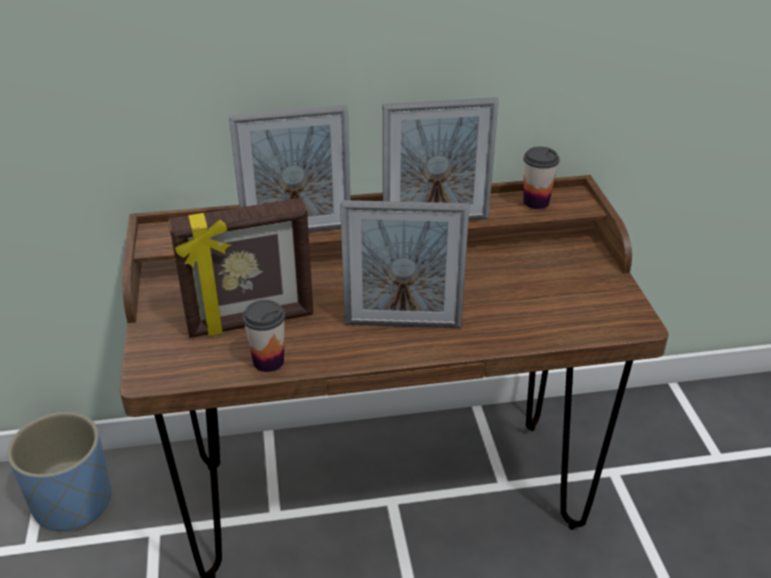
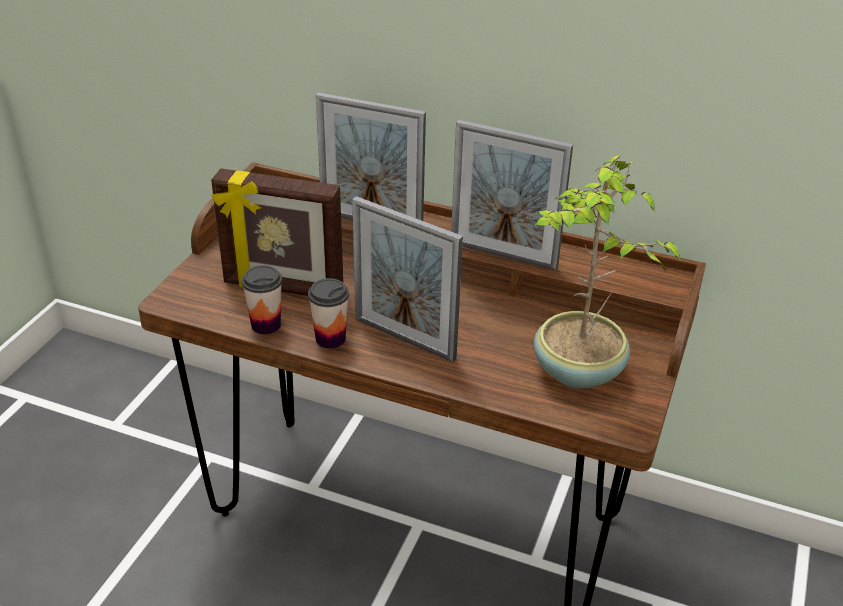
camera: 30 degrees right, 0 degrees up
blue planter [7,412,112,531] -> none
cup [523,147,560,209] -> cup moved to [308,278,349,349]
none -> potted plant [534,155,681,388]

